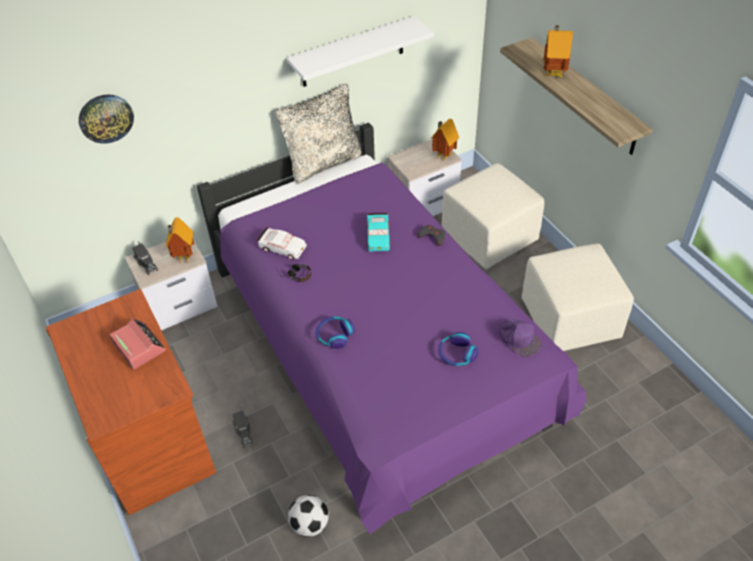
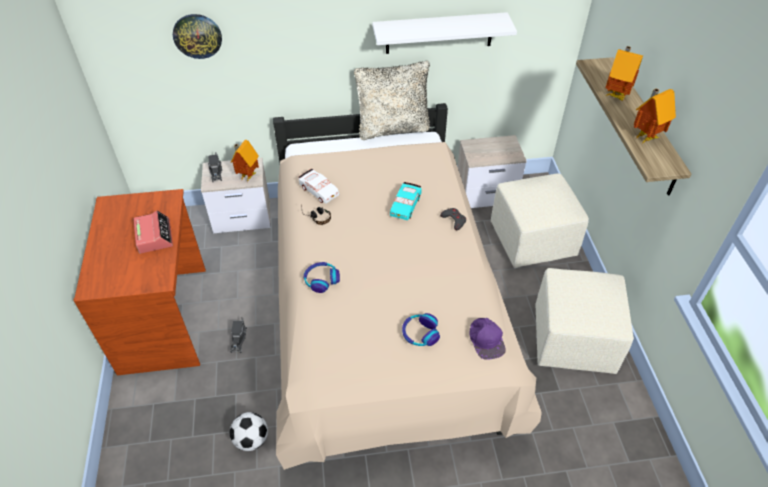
camera: 20 degrees right, 0 degrees up
purple bed [197,123,587,534] -> beige bed [273,103,542,470]
toy house [431,119,459,161] -> toy house moved to [634,88,676,143]

